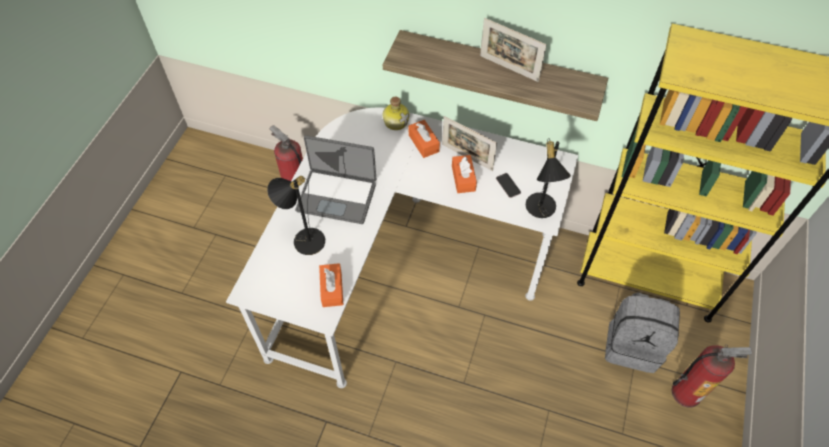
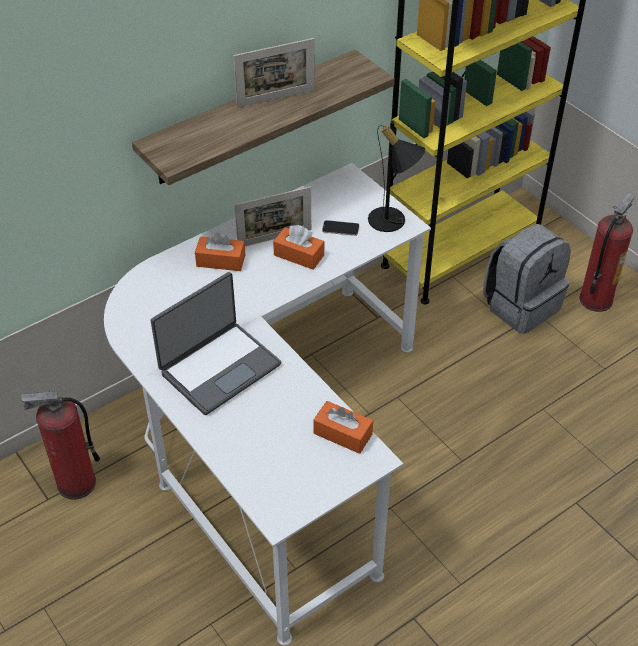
camera: 55 degrees left, 10 degrees down
black table lamp [267,176,325,255] -> none
bottle [383,97,409,130] -> none

